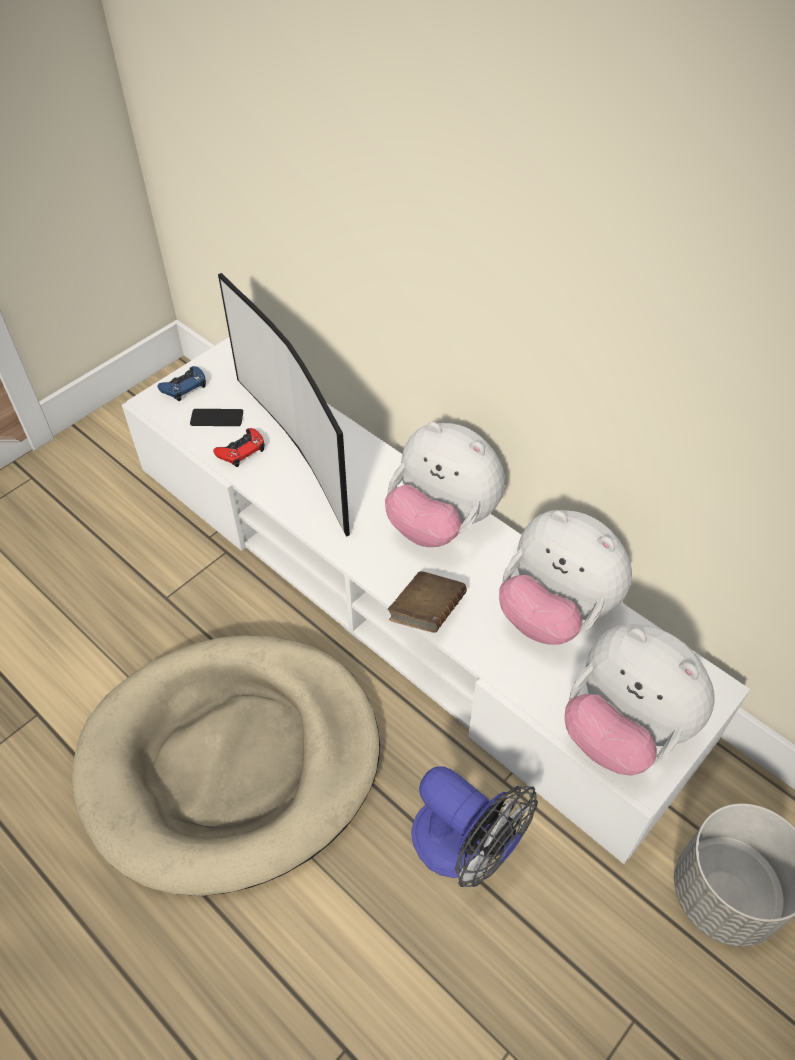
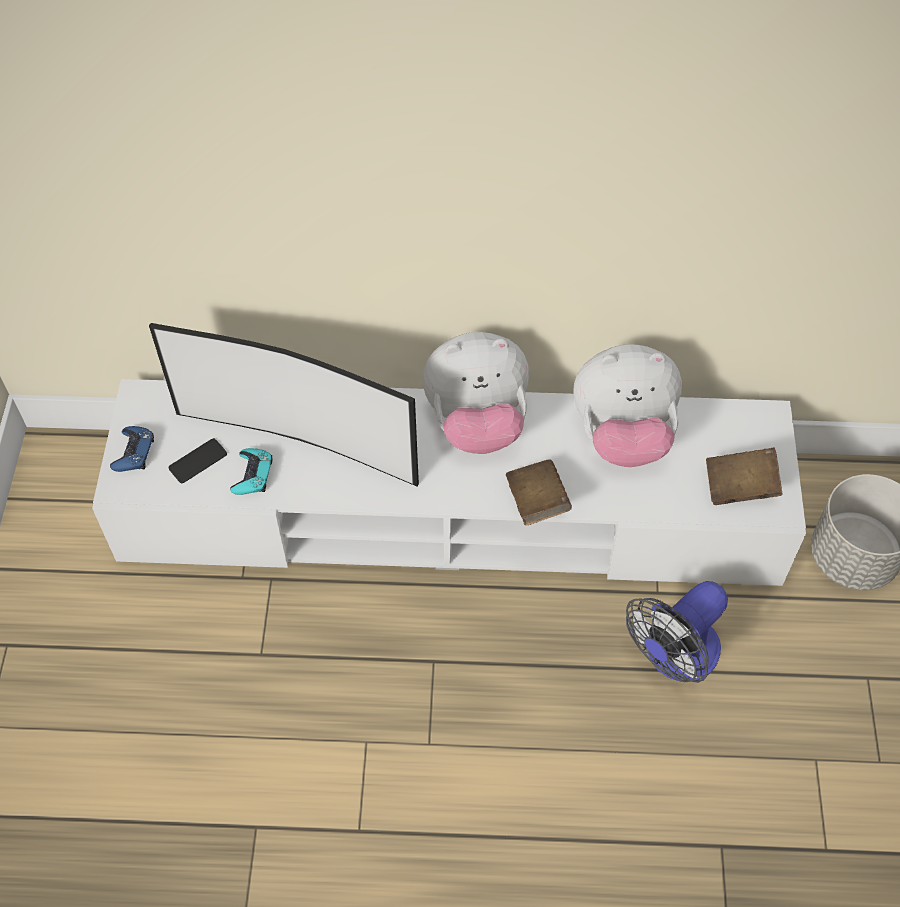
camera: 40 degrees left, 5 degrees up
beige dog bed [72,635,380,896] -> none
red game controller [213,428,264,467] -> turquoise game controller [230,448,273,495]
fan [411,766,538,887] -> fan turned 135 degrees clockwise [626,581,728,683]
plush toy [565,624,715,776] -> brown book [706,447,782,505]

